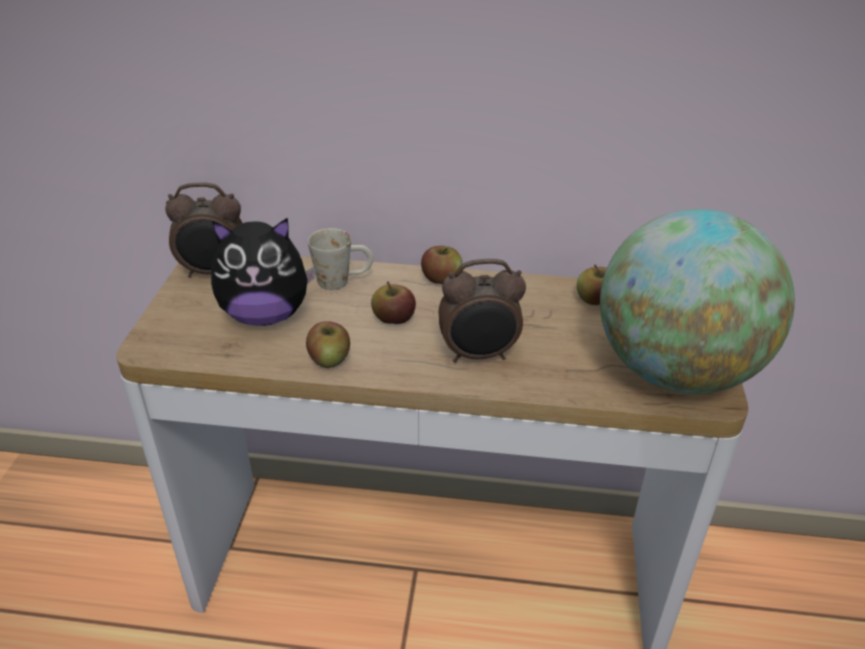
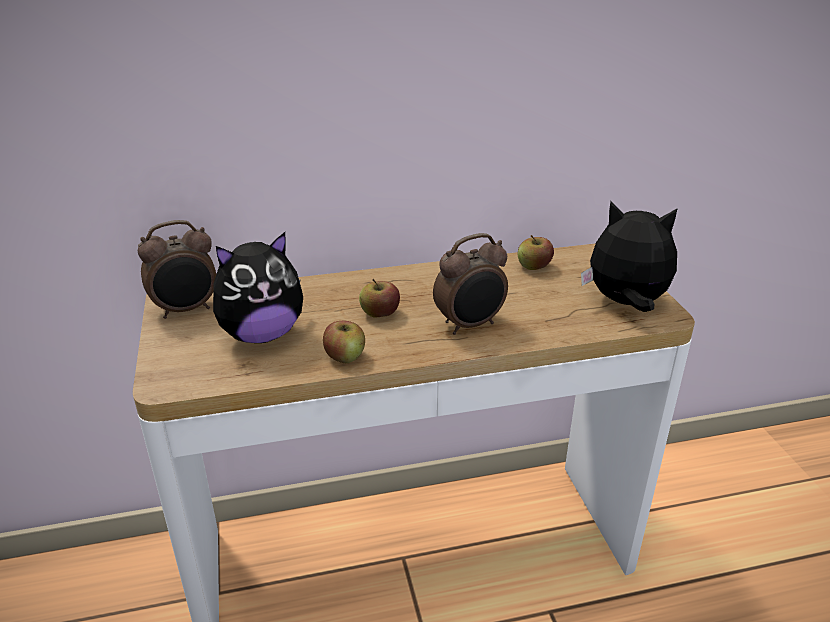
camera: 20 degrees left, 5 degrees down
white mug [308,228,374,290] -> none
apple [421,246,462,284] -> none
globe [600,209,795,394] -> plush toy [581,202,678,312]

